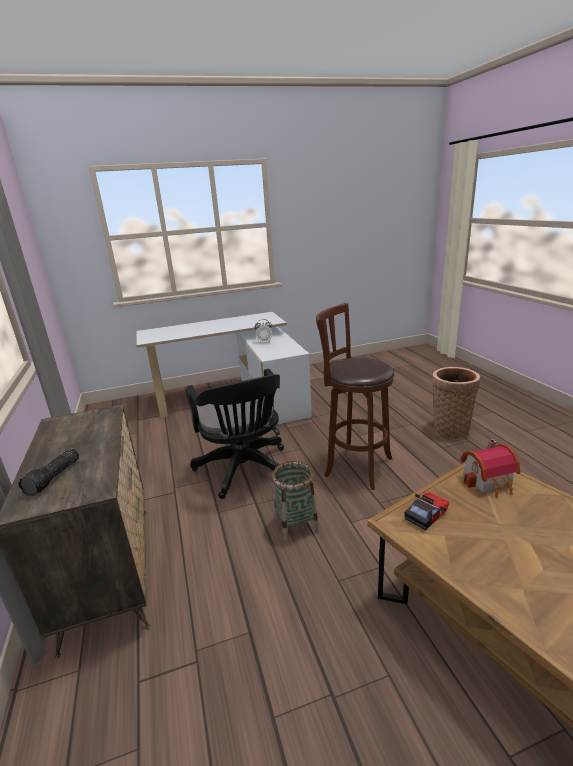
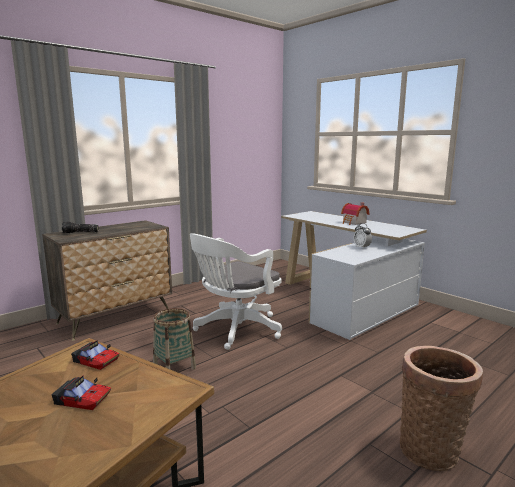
camera: 65 degrees right, 10 degrees down
black office chair [187,369,284,499] -> white office chair [190,233,282,350]
brown stool [316,303,394,490] -> none
toy house [460,439,520,498] -> toy house moved to [341,203,370,225]
none -> toy car [51,376,111,410]

